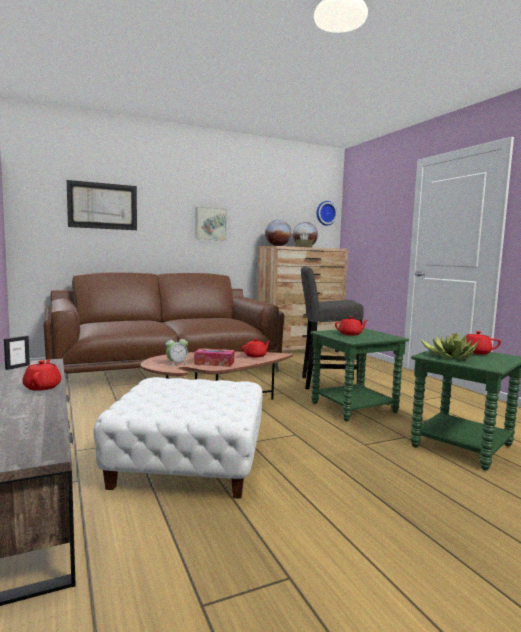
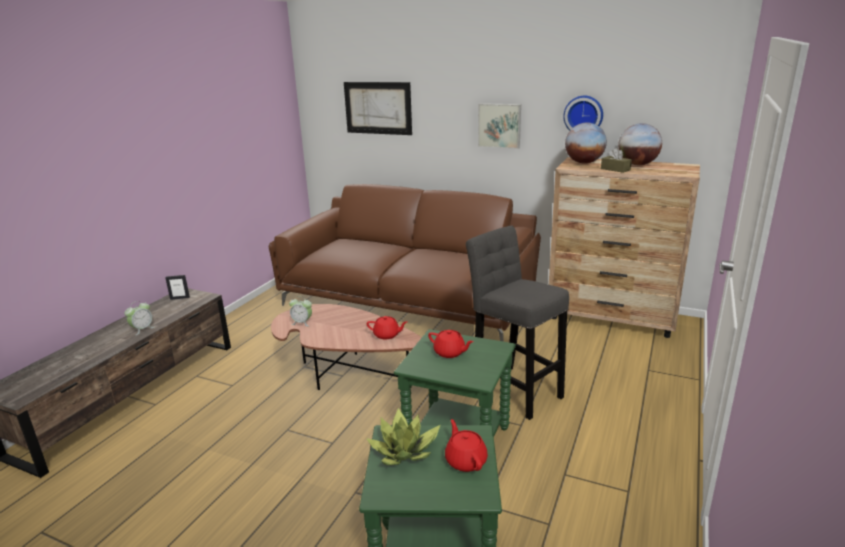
camera: 50 degrees right, 15 degrees up
red teapot [22,359,61,391] -> alarm clock [124,301,155,335]
white ottoman [93,377,263,499] -> none
tissue box [194,348,234,367] -> none
wall clock [316,201,337,226] -> wall clock moved to [563,96,603,131]

